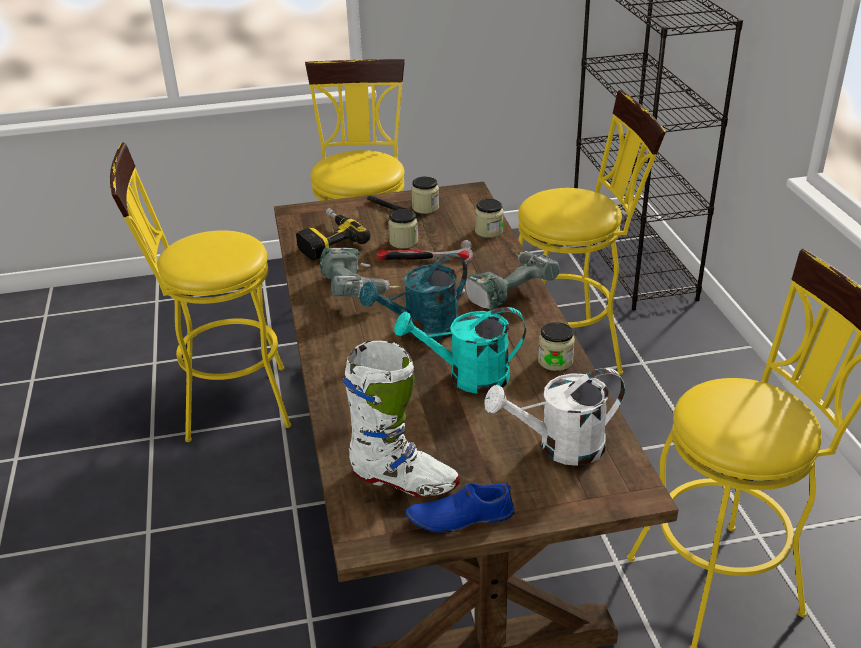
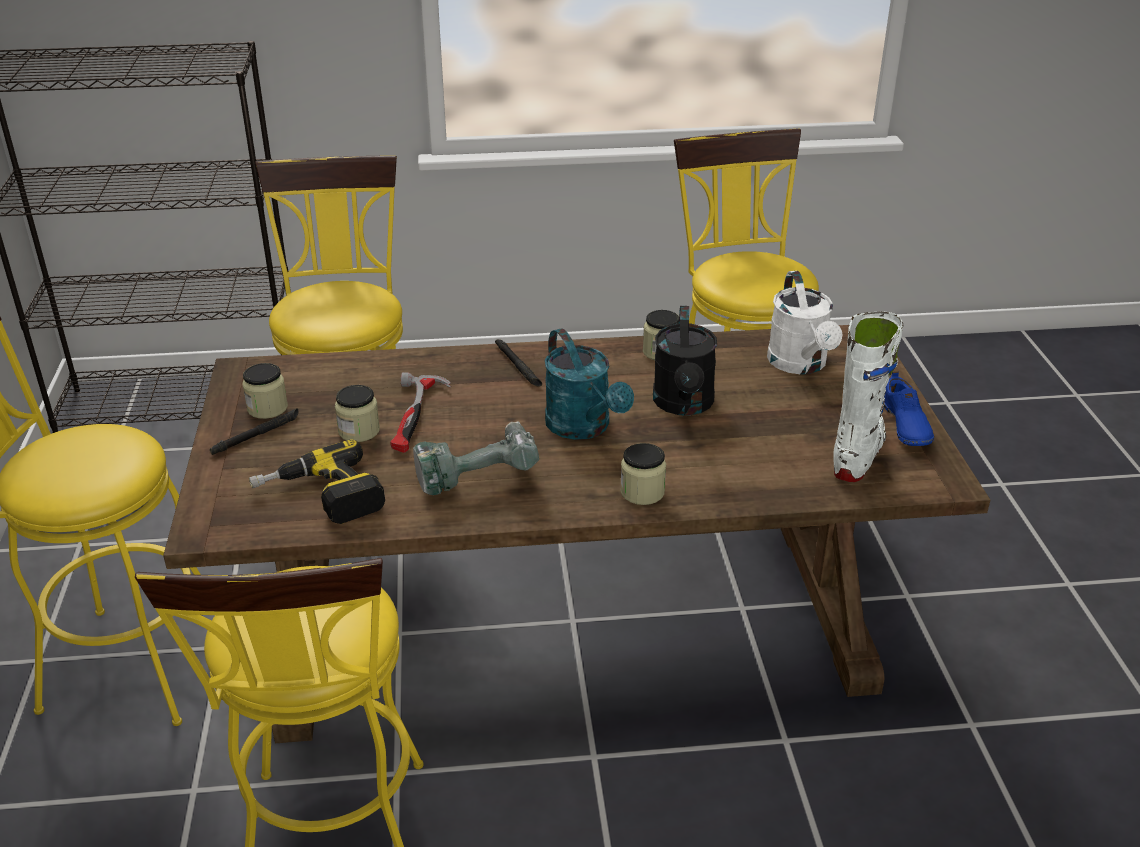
camera: 85 degrees left, 0 degrees up
turquoise watering can [394,307,526,394] -> black watering can [653,306,717,416]
power drill [462,251,560,309] -> black flashlight [495,339,542,387]
jar [475,199,504,238] -> jar moved to [620,443,666,505]

